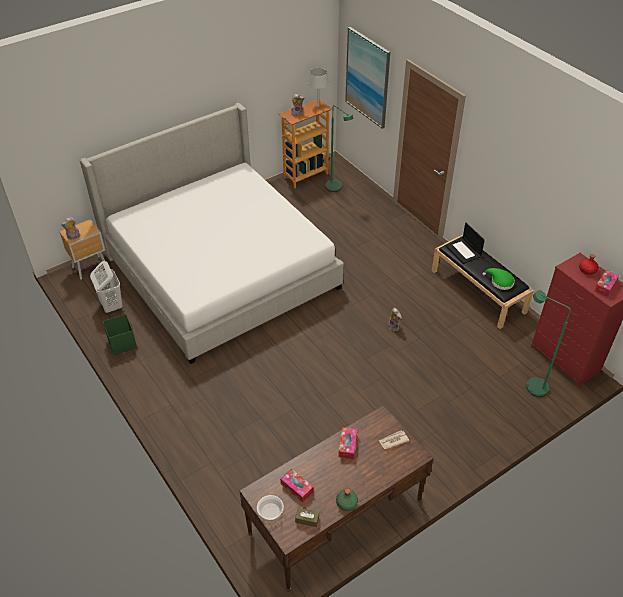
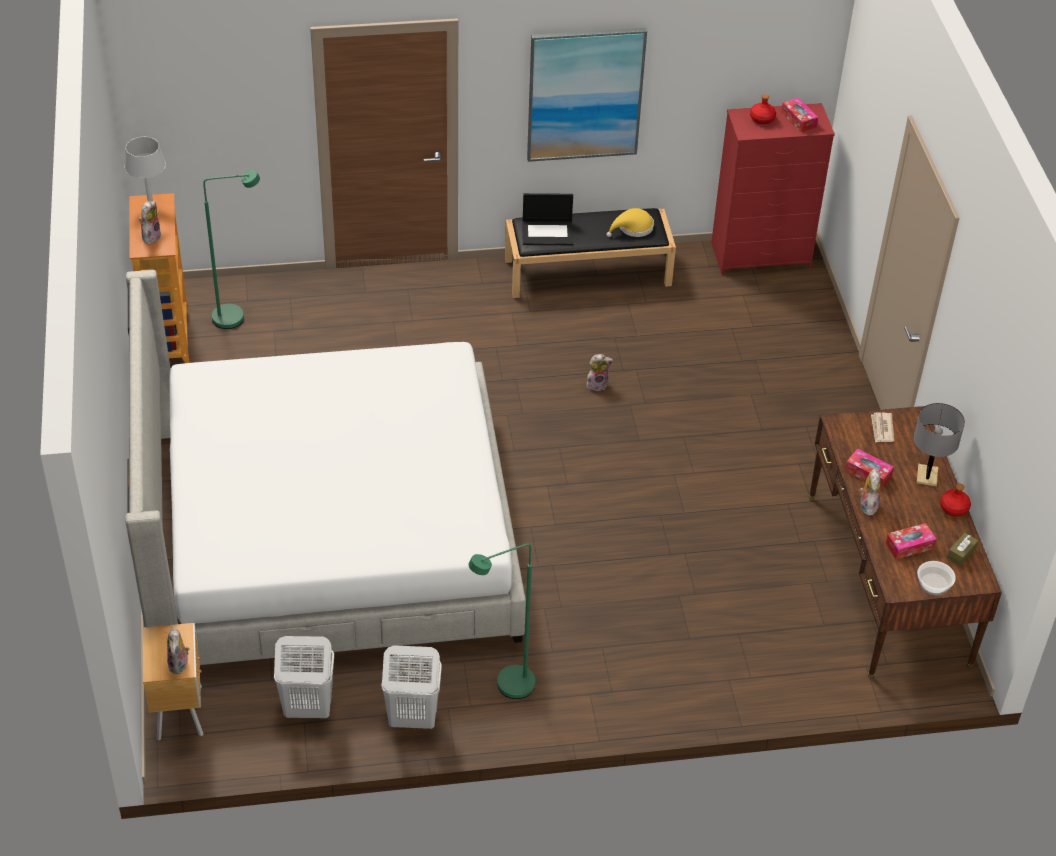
camera: 65 degrees left, 0 degrees up
green storage box [103,314,137,355] -> white laundry basket [381,645,442,729]
green bottle [336,488,358,511] -> red bottle [940,484,971,516]
picture [345,27,390,129] -> picture moved to [527,28,647,162]
green hat [483,268,515,290] -> yellow hat [607,208,654,237]
green floor lamp [526,290,571,397] -> green floor lamp moved to [469,544,535,699]
none -> plush toy [860,469,881,516]
none -> grey table lamp [914,403,965,487]

